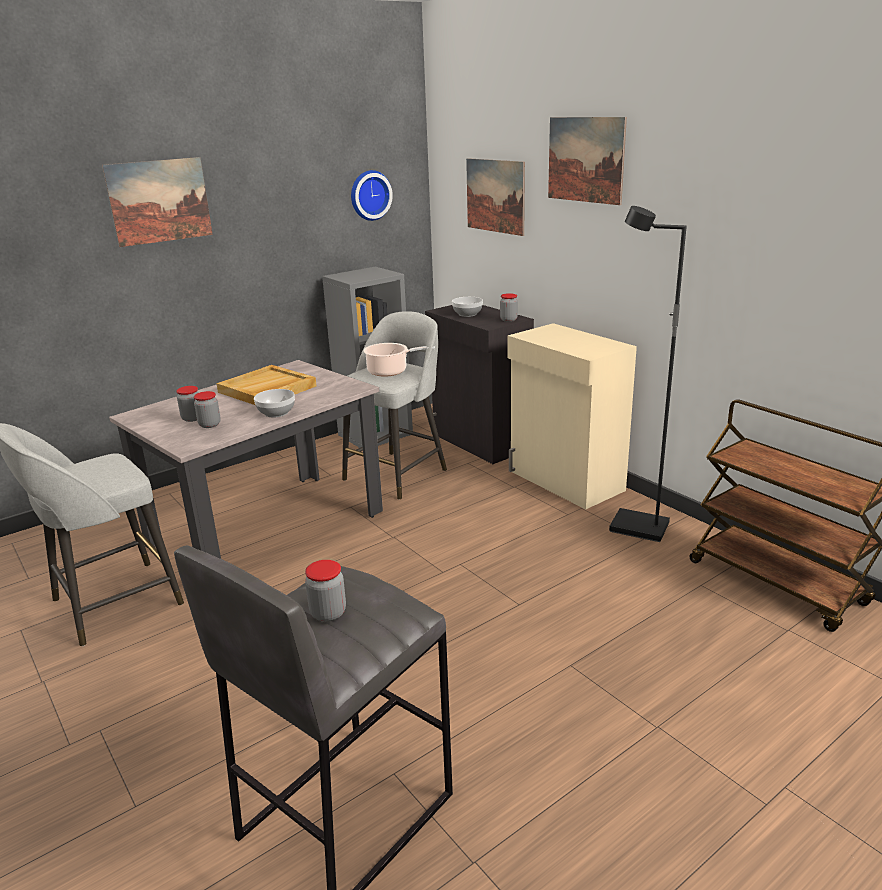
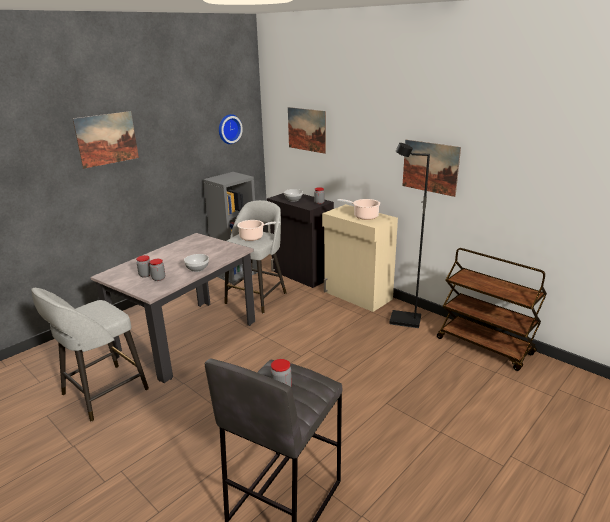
camera: 10 degrees left, 0 degrees up
beige tray [216,365,316,405] -> none
picture [548,117,627,205] -> picture moved to [402,140,461,197]
none -> cooking pot [337,199,380,220]

